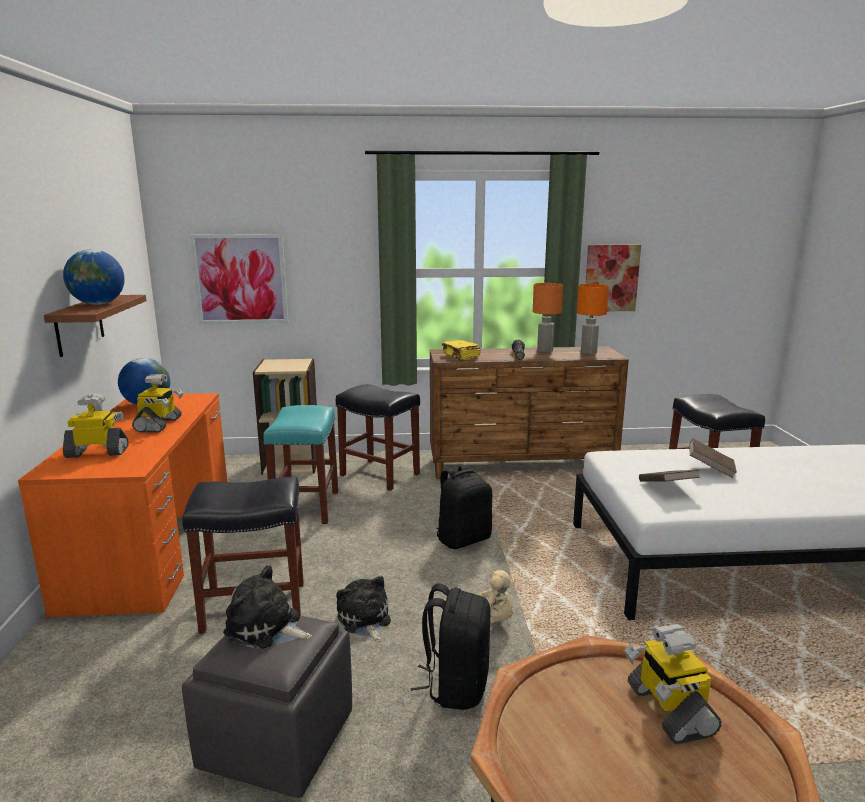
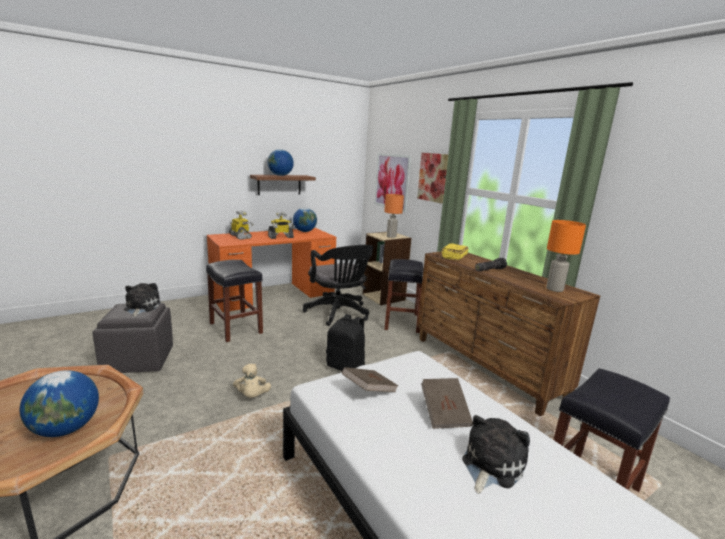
camera: 60 degrees right, 0 degrees up
turquoise stool [263,405,338,524] -> black office chair [303,245,373,326]
plush toy [336,576,391,642] -> plush toy moved to [462,415,530,494]
black backpack [411,584,490,710] -> none
orange table lamp [533,283,563,352] -> orange table lamp moved to [384,194,404,238]
picture [585,245,641,311] -> picture moved to [417,153,448,204]
toy robot [625,624,722,744] -> globe [20,370,99,437]

